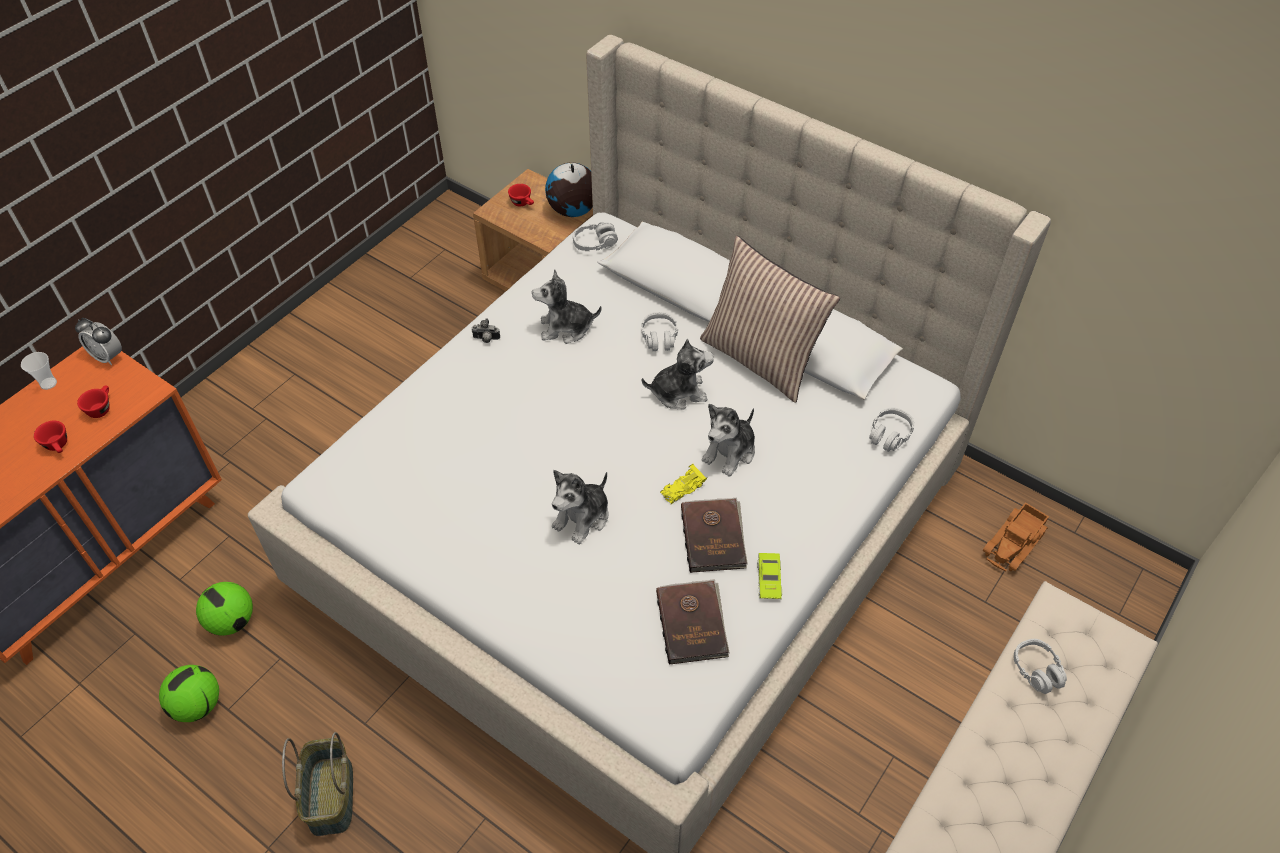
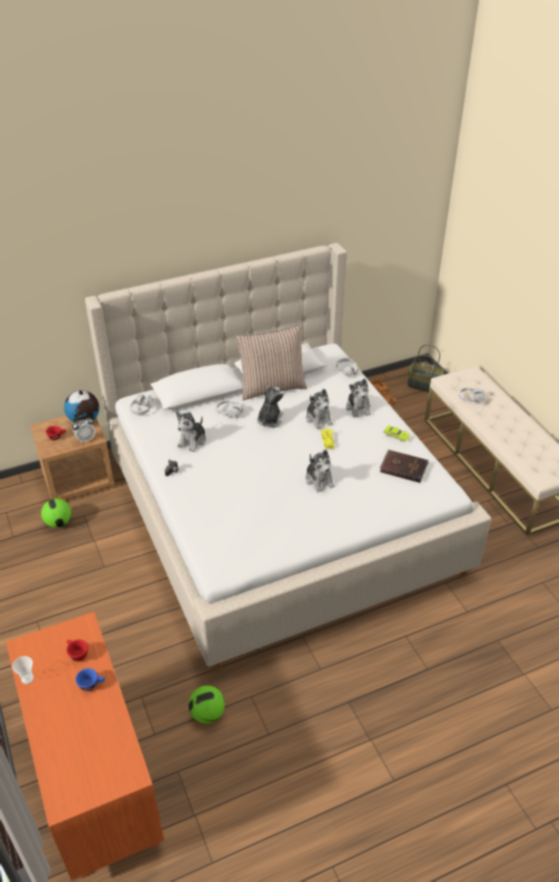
camera: 60 degrees left, 10 degrees down
red cup [34,421,67,453] -> blue cup [75,668,105,691]
alarm clock [75,318,122,365] -> alarm clock moved to [72,416,95,443]
football [159,665,219,722] -> football moved to [41,498,71,528]
basket [282,732,353,836] -> basket moved to [407,345,444,392]
brown book [681,497,748,573] -> none
none -> plush toy [346,378,371,418]

